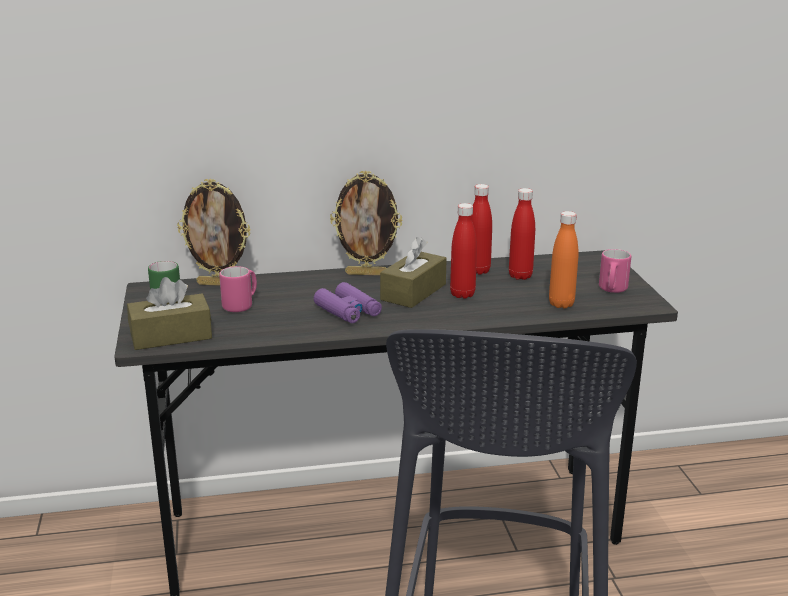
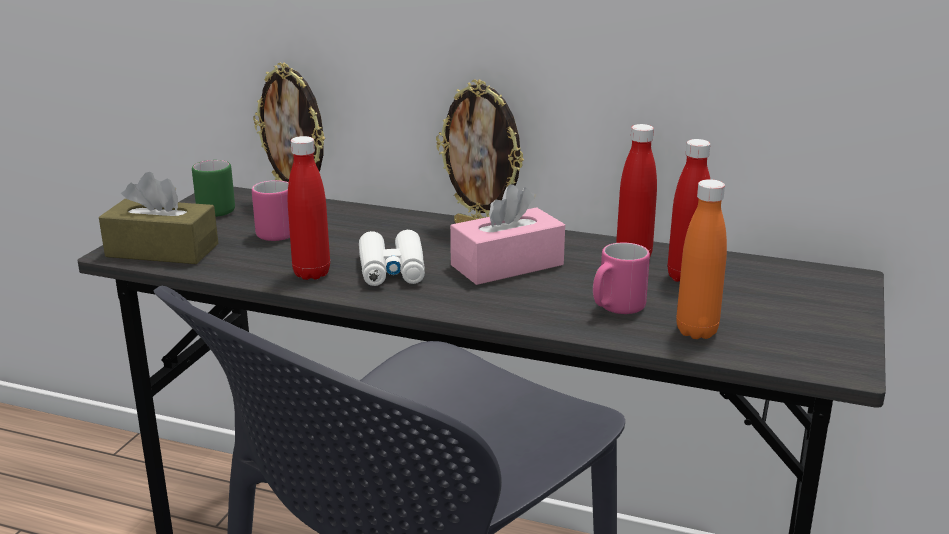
camera: 30 degrees right, 0 degrees up
purple binoculars [314,282,382,323] -> white binoculars [359,230,425,286]
brown tissue box [380,237,447,308] -> pink tissue box [450,184,565,285]
red bottle [450,203,477,299] -> red bottle moved to [288,136,330,280]
pink mug [599,249,631,293] -> pink mug moved to [593,242,650,314]

